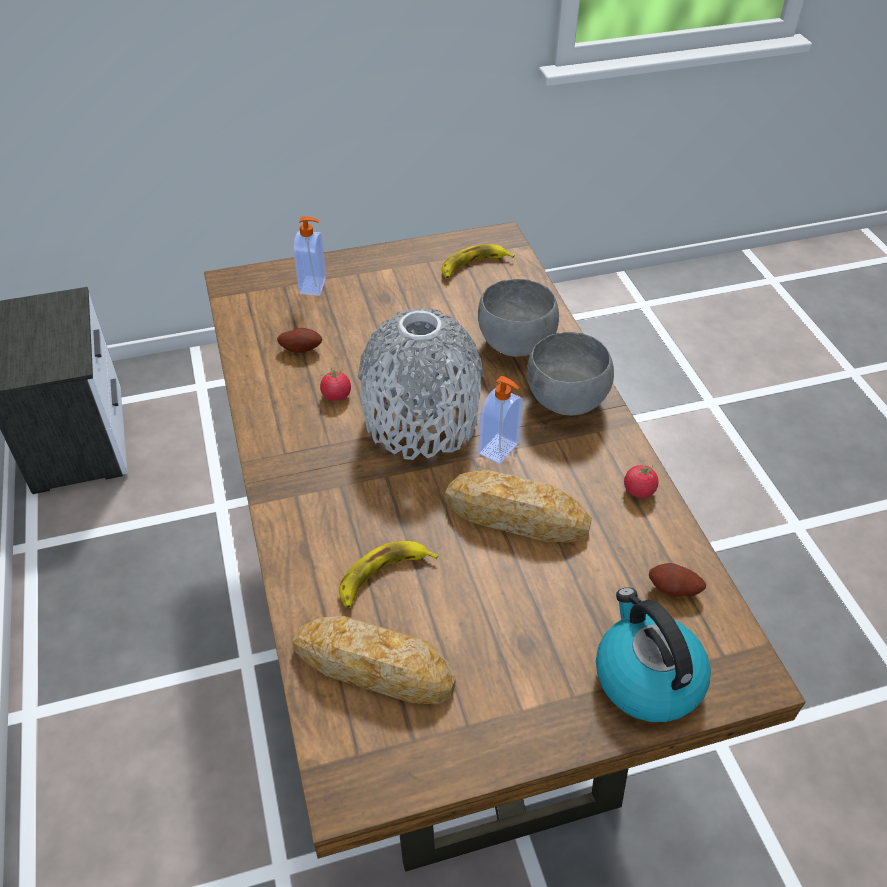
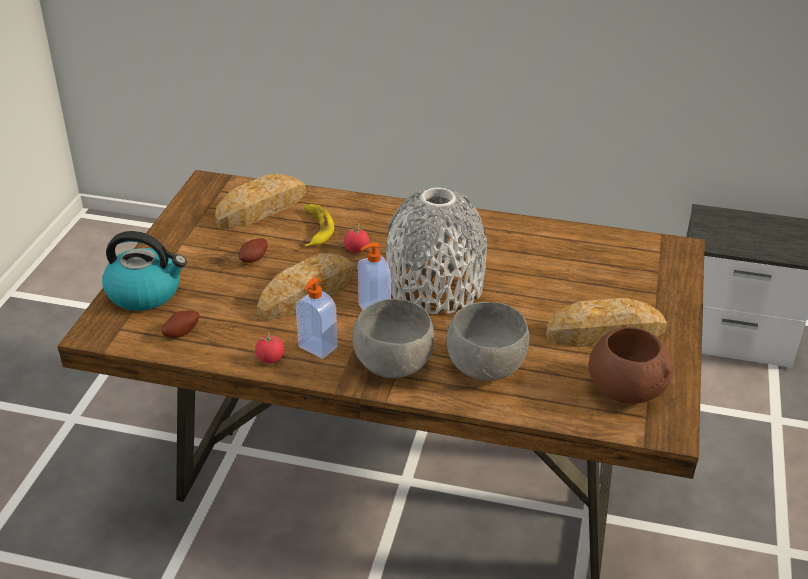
camera: 120 degrees right, 10 degrees down
potato [277,328,322,353] -> potato moved to [239,238,268,263]
soap dispenser [294,216,326,296] -> soap dispenser moved to [296,278,338,359]
tomato [320,367,351,401] -> tomato moved to [344,224,369,252]
banana [441,244,515,278] -> brown bowl [589,327,673,404]
none -> bread [546,298,667,347]

